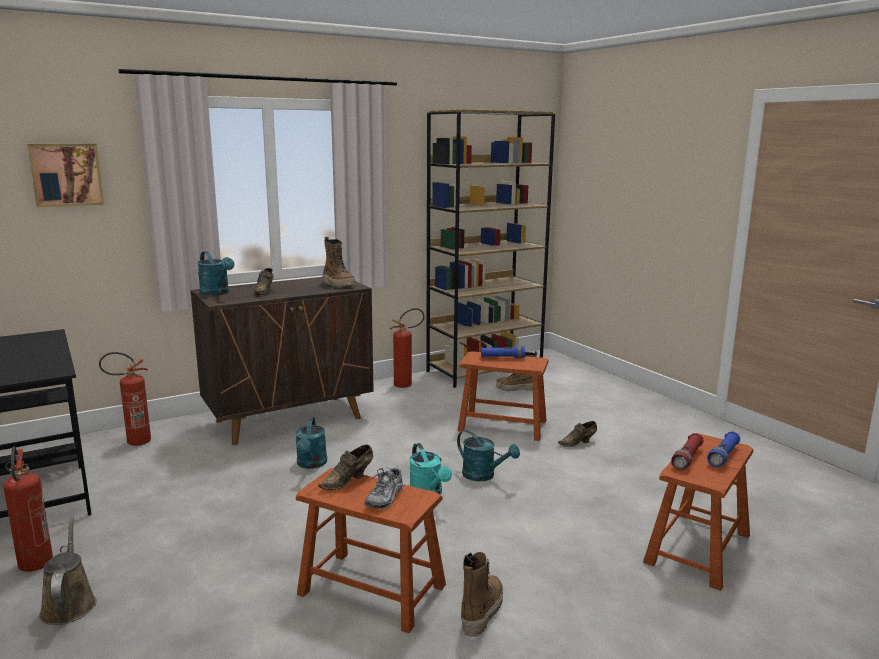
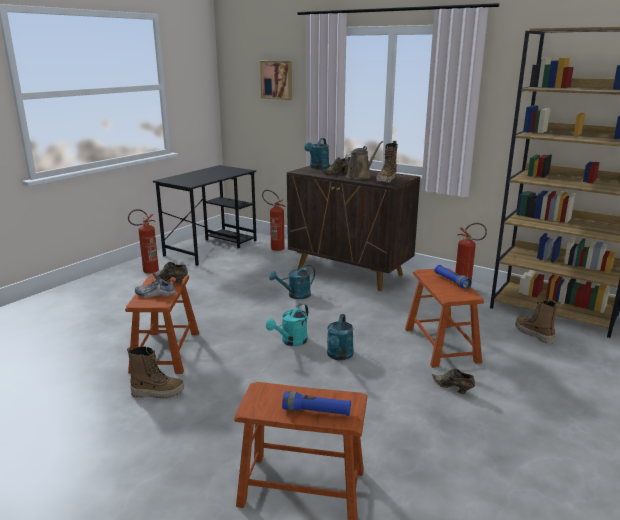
camera: 65 degrees right, 5 degrees up
brown watering can [39,514,97,625] -> brown watering can moved to [345,141,383,179]
red flashlight [671,433,704,470] -> none

